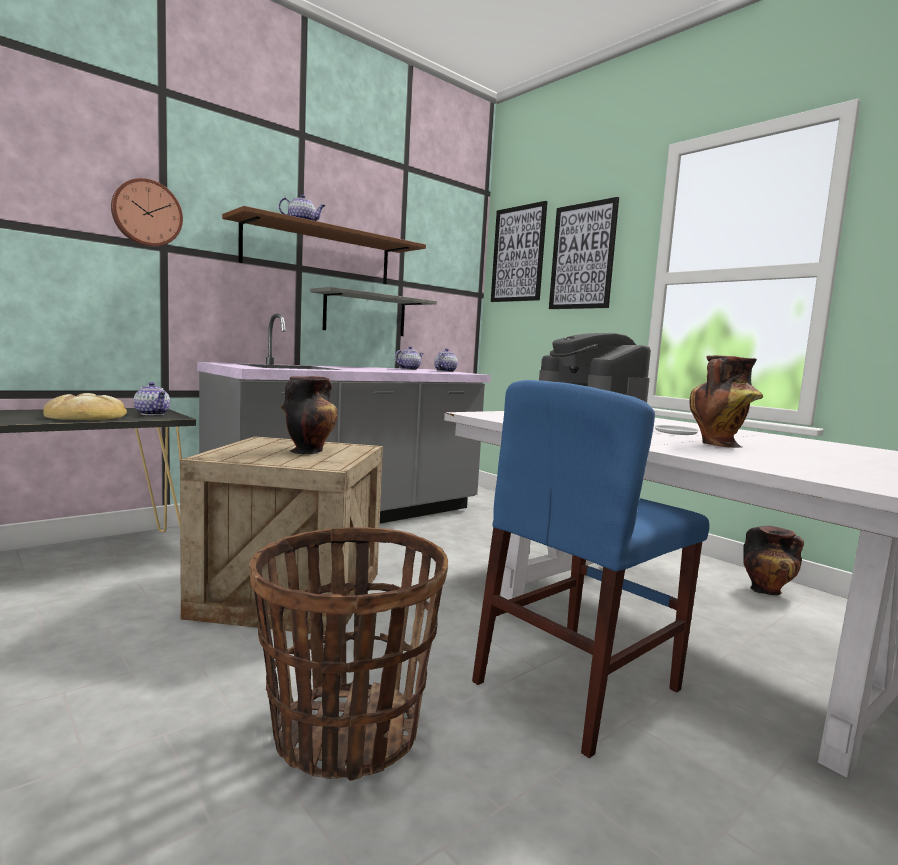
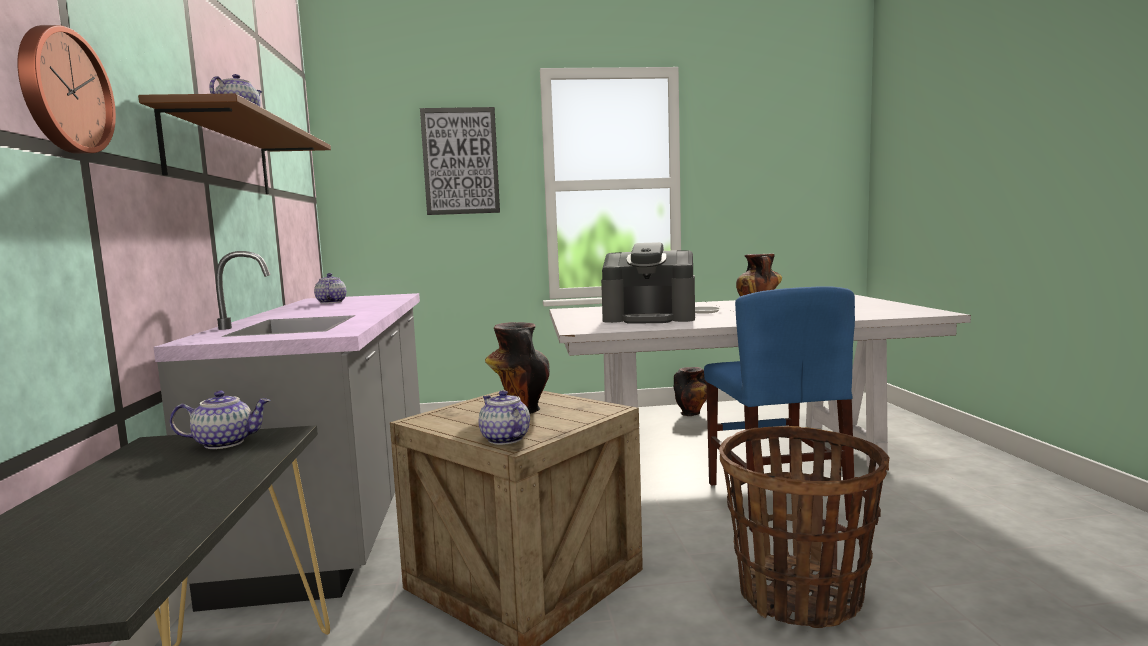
camera: 55 degrees left, 0 degrees up
bread [43,393,127,420] -> none
grey shelf [310,287,437,336] -> none
teapot [434,348,458,372] -> teapot moved to [479,390,530,445]
picture [491,201,548,302] -> none

